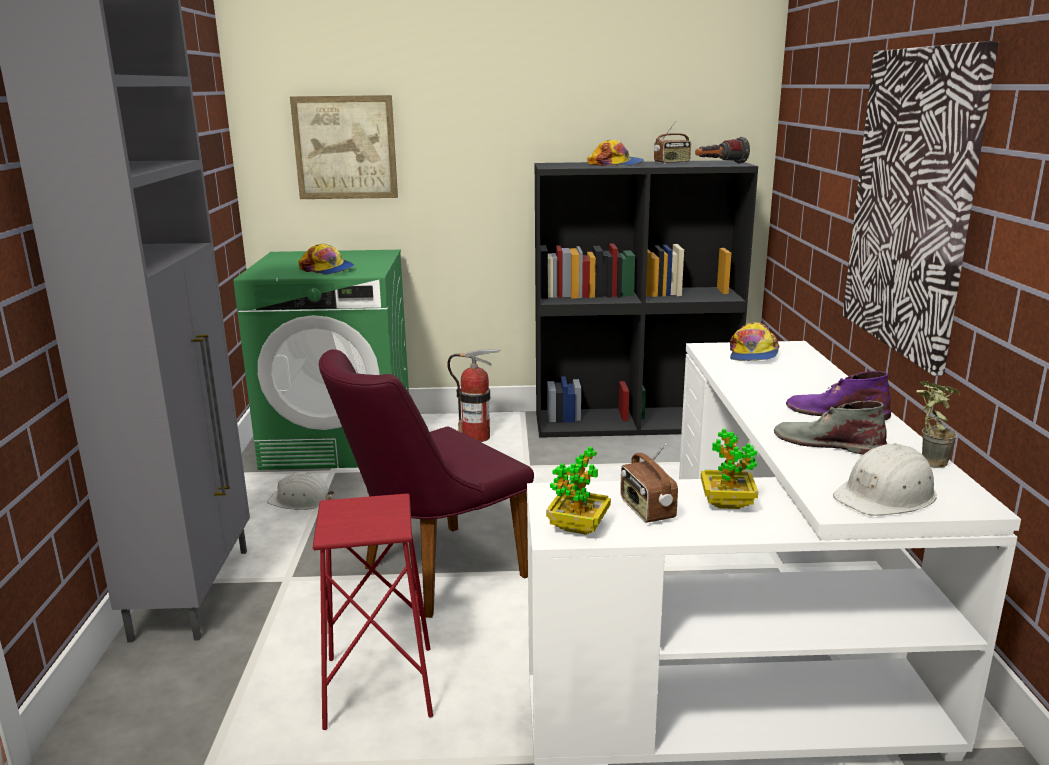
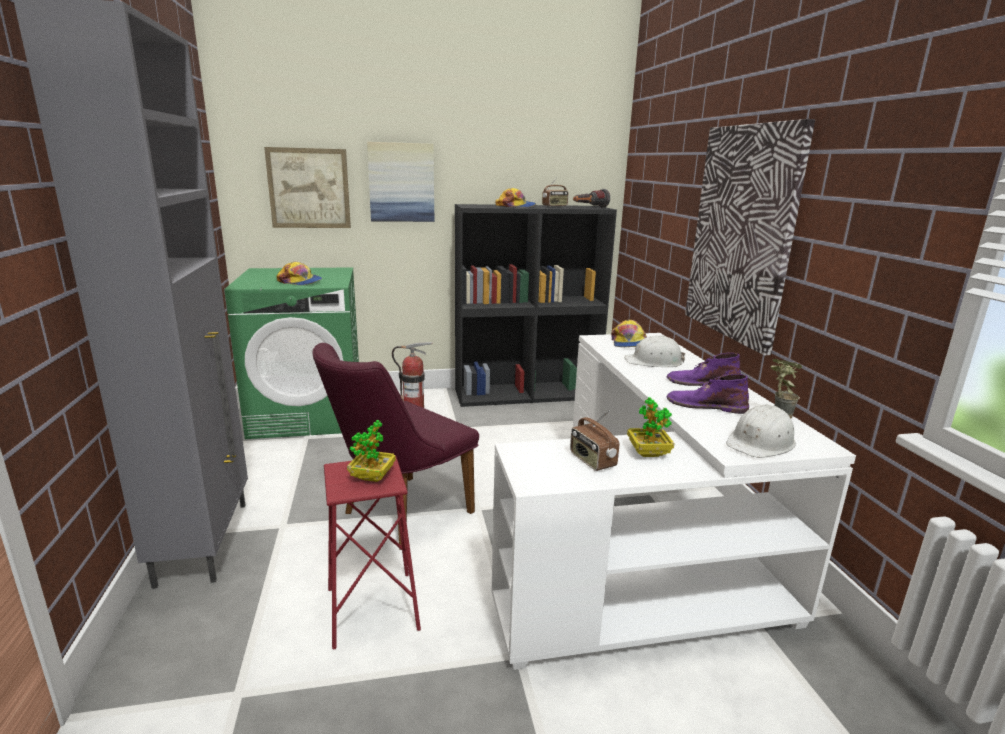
camera: 10 degrees left, 0 degrees up
white hard hat [267,472,335,510] -> white hard hat moved to [624,335,685,367]
potted plant [546,447,611,535] -> potted plant moved to [347,420,396,482]
grey boot [774,400,887,455] -> purple boot [667,374,749,414]
none -> picture [367,142,434,222]

